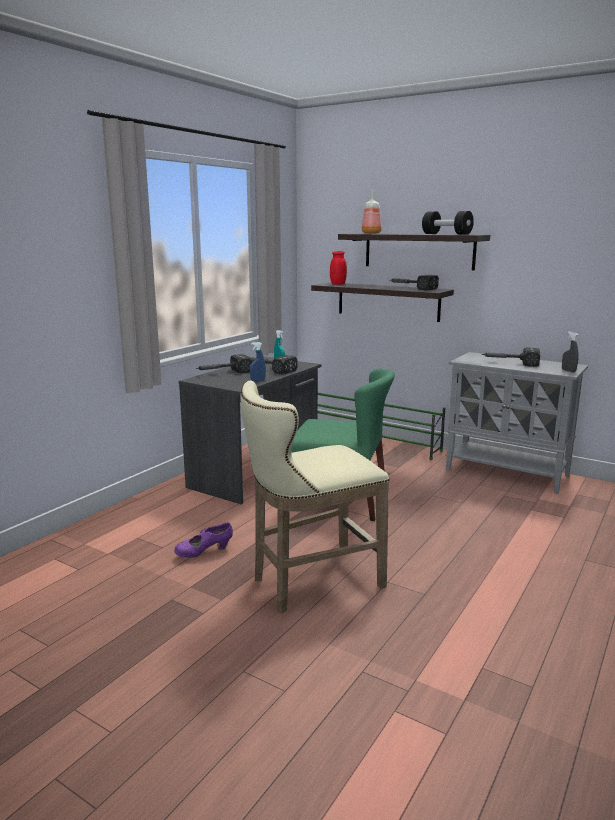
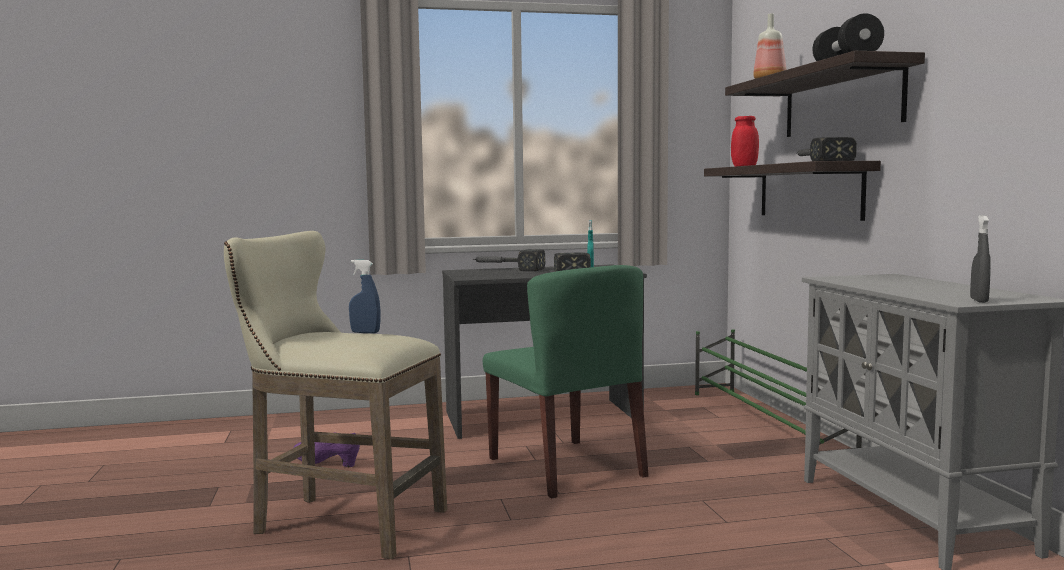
camera: 45 degrees right, 10 degrees down
blue spray bottle [250,342,266,382] -> blue spray bottle moved to [349,260,381,333]
hammer [482,348,540,367] -> none

